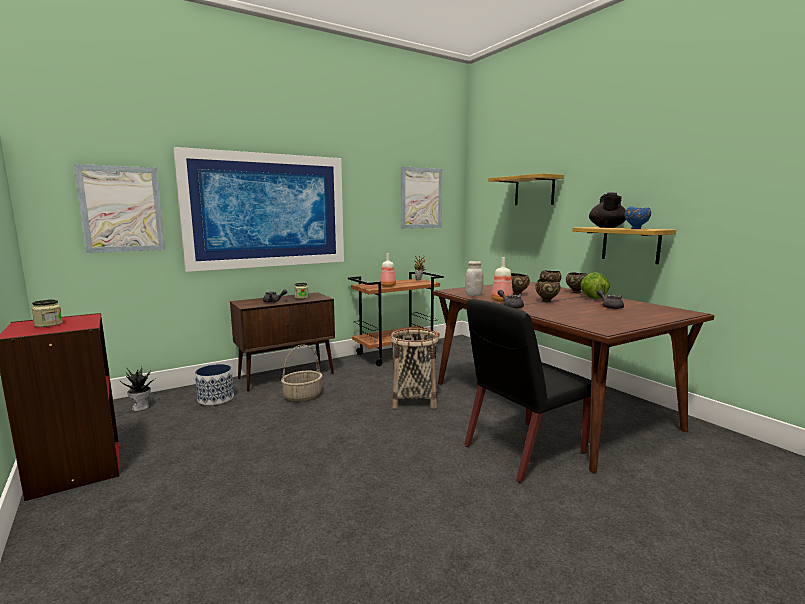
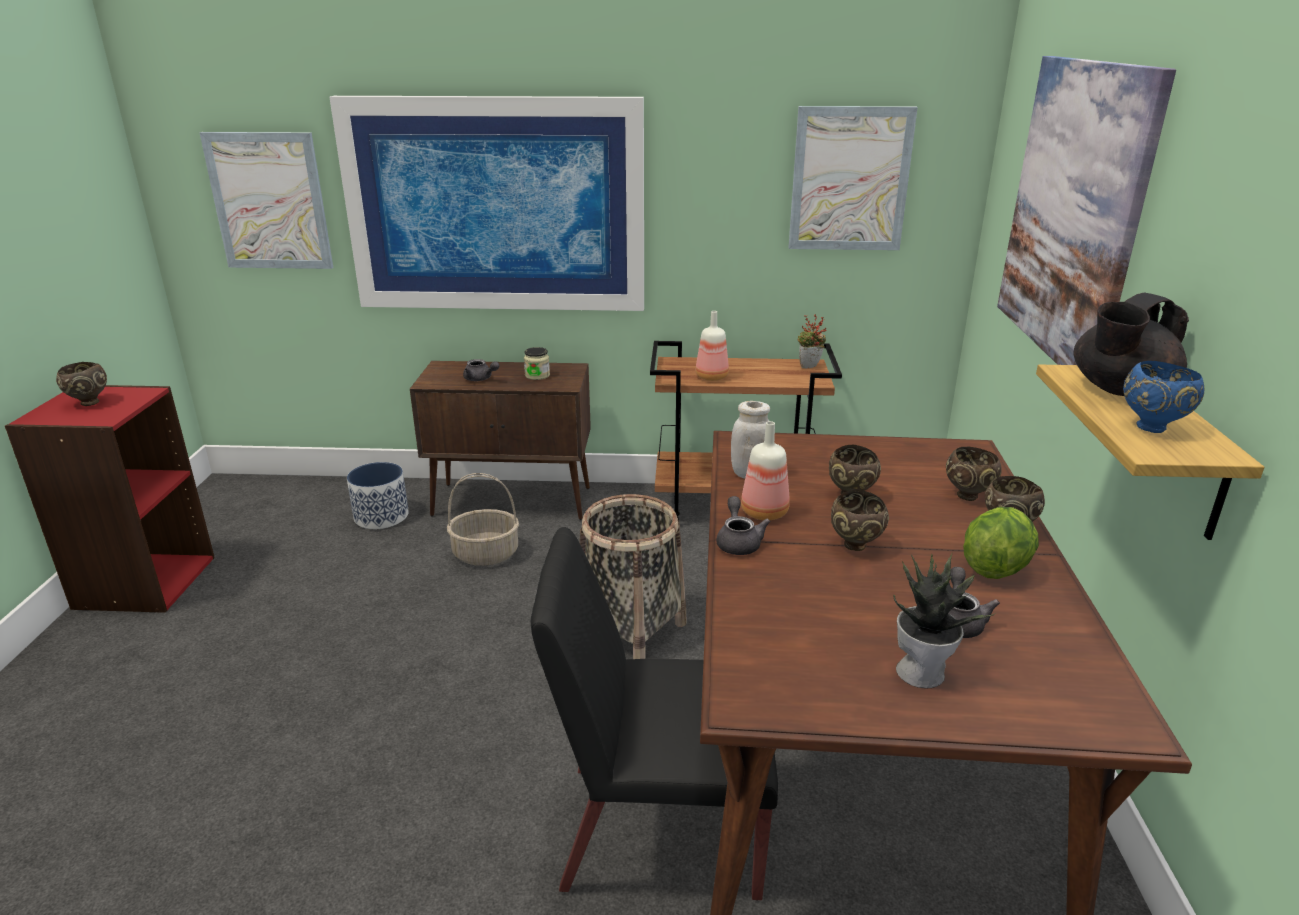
camera: 35 degrees right, 15 degrees up
jar [32,299,63,327] -> brown bowl [56,362,107,406]
potted plant [120,367,153,411] -> potted plant moved to [893,554,994,688]
shelf [488,173,564,205] -> picture [997,56,1176,365]

